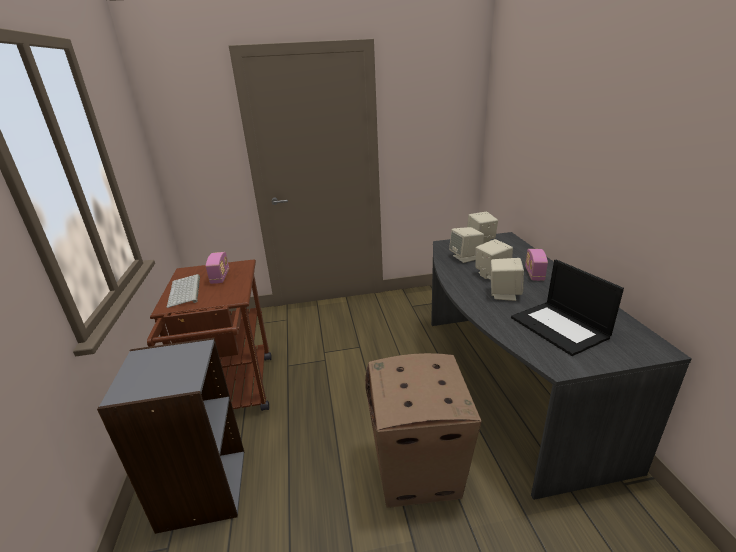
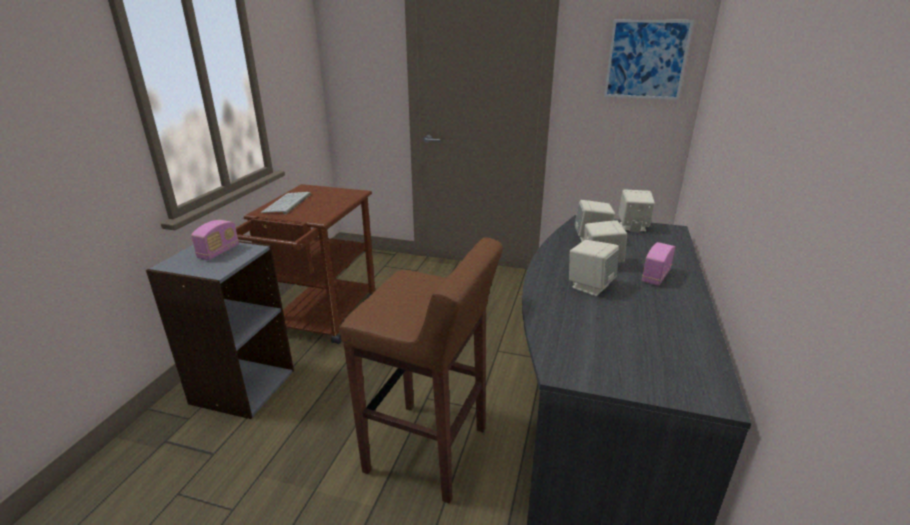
camera: 25 degrees right, 0 degrees up
radio [206,252,229,284] -> radio moved to [191,220,239,260]
cardboard box [365,353,482,508] -> brown stool [340,237,503,504]
laptop [511,259,624,356] -> none
none -> picture [604,20,694,100]

